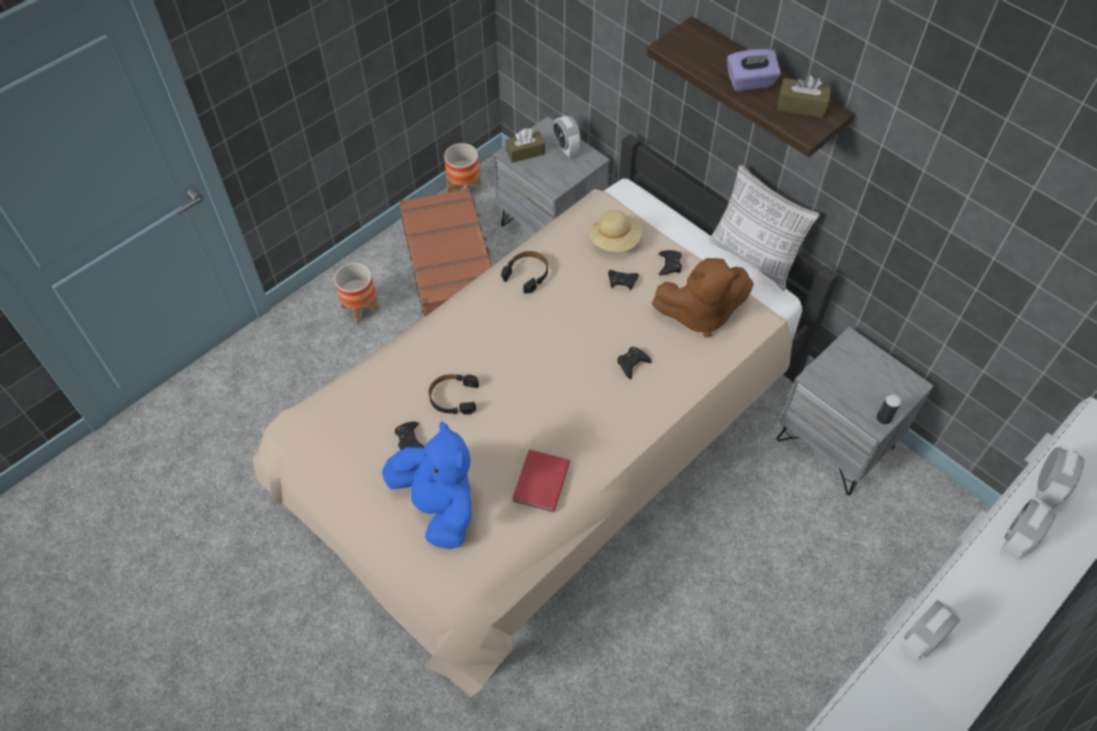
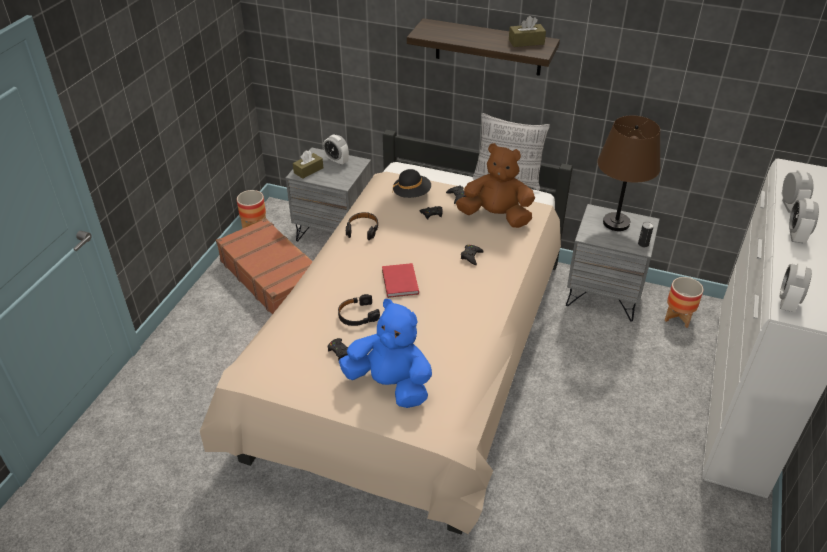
camera: 25 degrees left, 15 degrees down
planter [334,263,379,323] -> planter moved to [665,277,703,328]
red book [512,449,570,512] -> red book moved to [382,263,419,298]
beige hat [591,210,643,252] -> black hat [393,169,431,198]
brown plush toy [652,258,754,338] -> brown plush toy turned 135 degrees counterclockwise [456,143,535,228]
purple tissue box [727,49,781,91] -> none
none -> brown table lamp [597,115,660,231]

